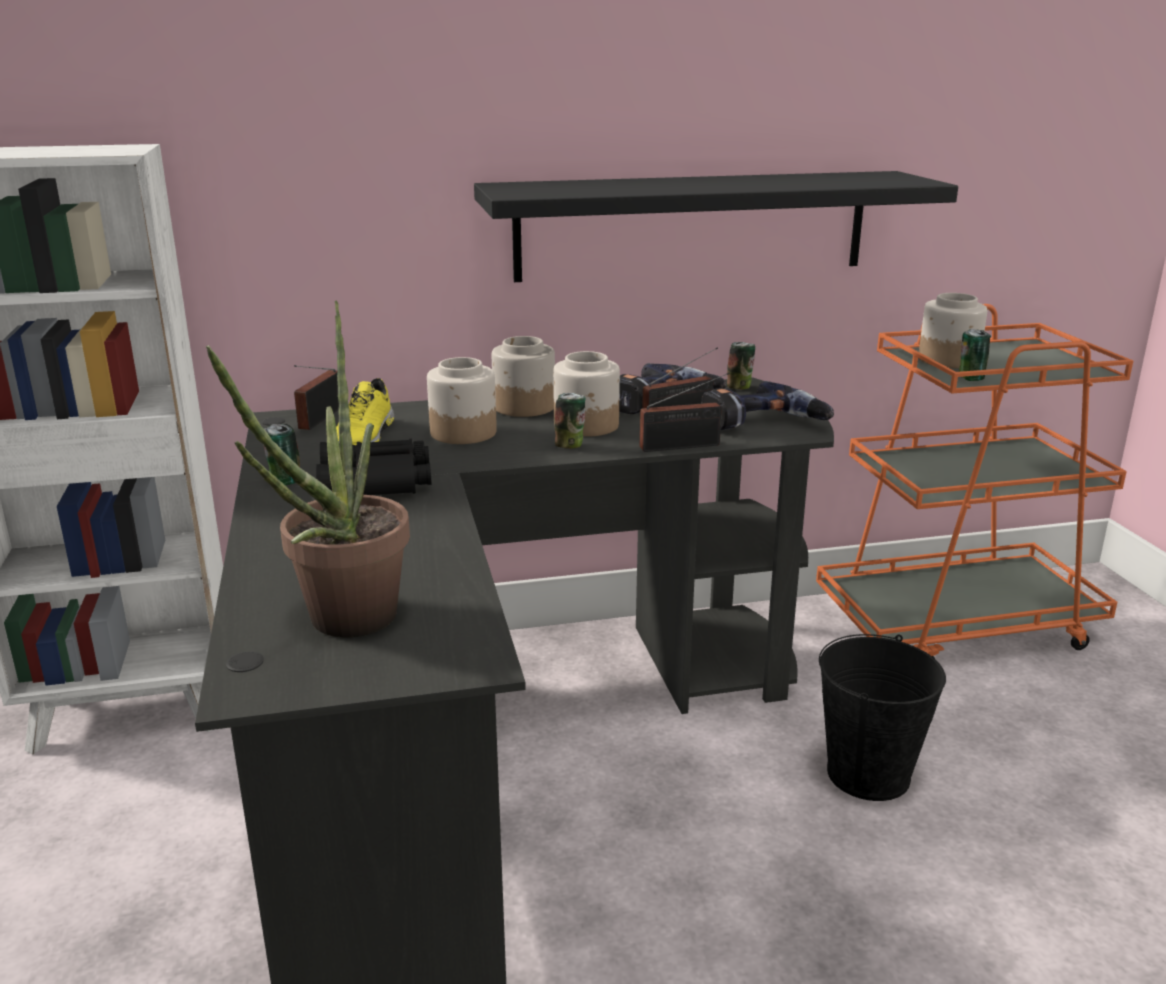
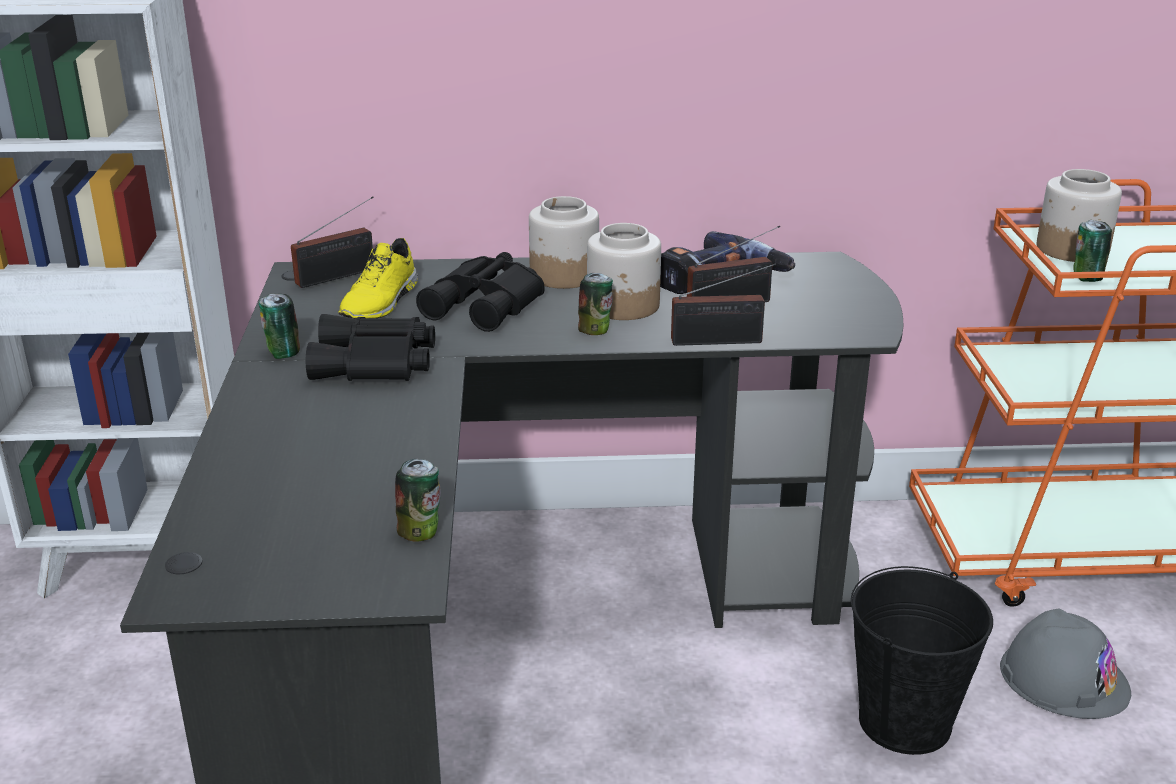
camera: 10 degrees right, 5 degrees up
potted plant [206,300,410,637] -> none
radio [294,365,339,430] -> radio turned 150 degrees counterclockwise [291,196,374,288]
jar [427,357,497,444] -> black binoculars [416,252,545,332]
black shelf [474,171,958,282] -> none
power drill [701,381,834,430] -> none
can [727,342,755,390] -> can moved to [395,459,441,542]
none -> grey hard hat [1000,609,1131,719]

